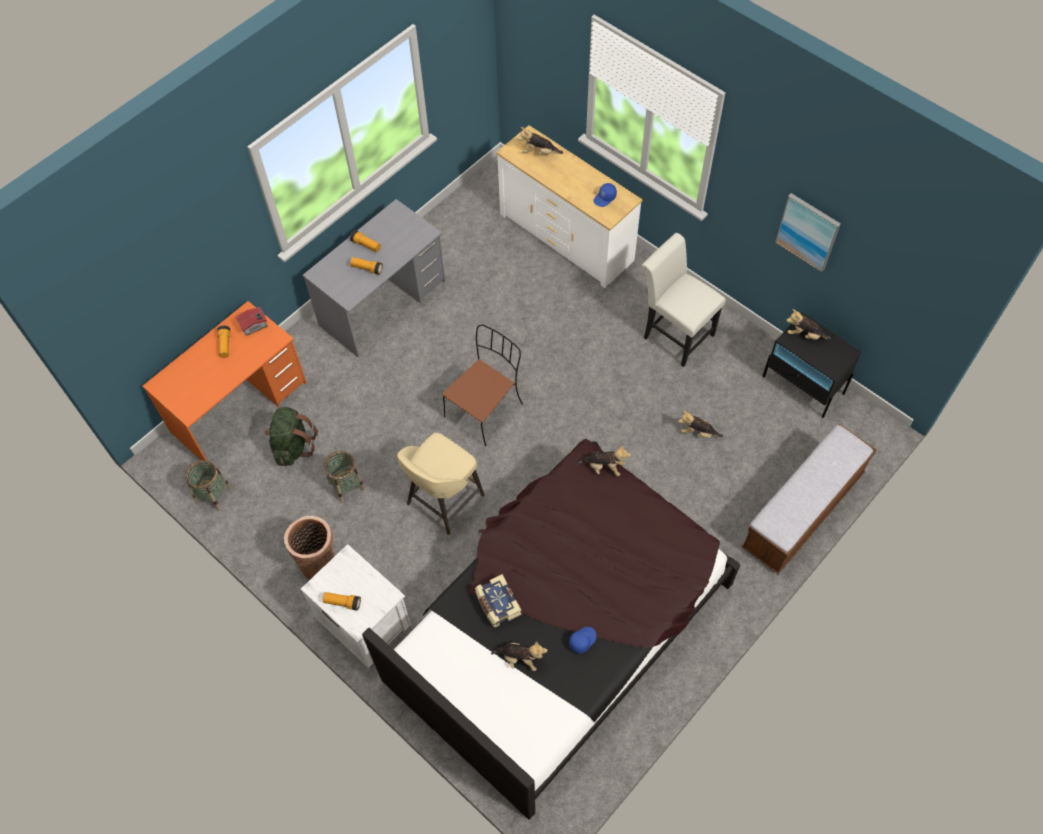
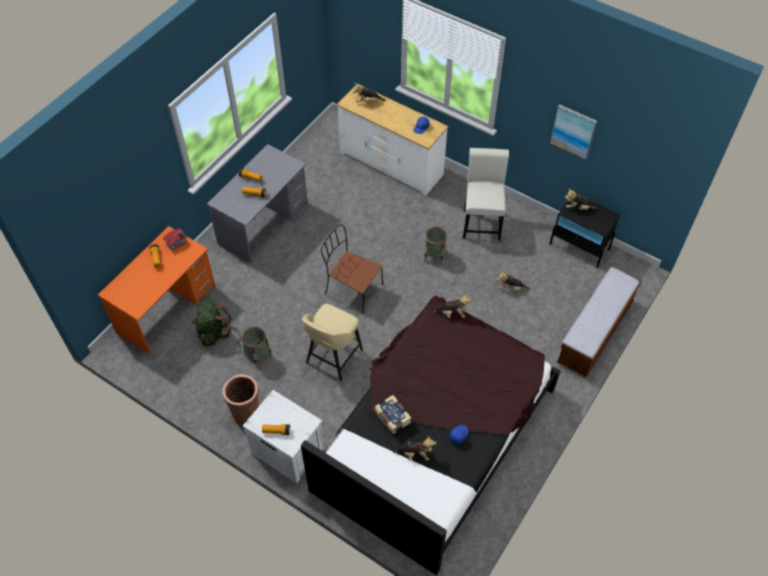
camera: 10 degrees left, 5 degrees down
basket [186,460,232,511] -> basket moved to [424,227,447,265]
brown chair [442,324,523,446] -> brown chair turned 90 degrees counterclockwise [321,224,383,314]
white chair [642,233,726,367] -> white chair turned 60 degrees clockwise [463,148,509,241]

